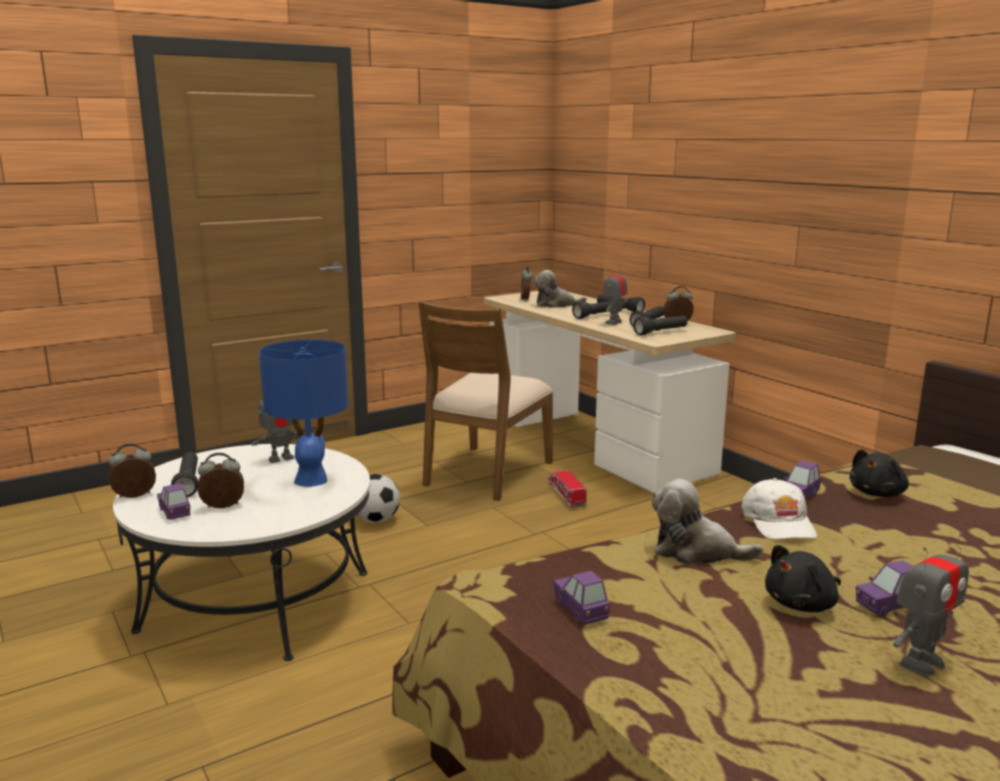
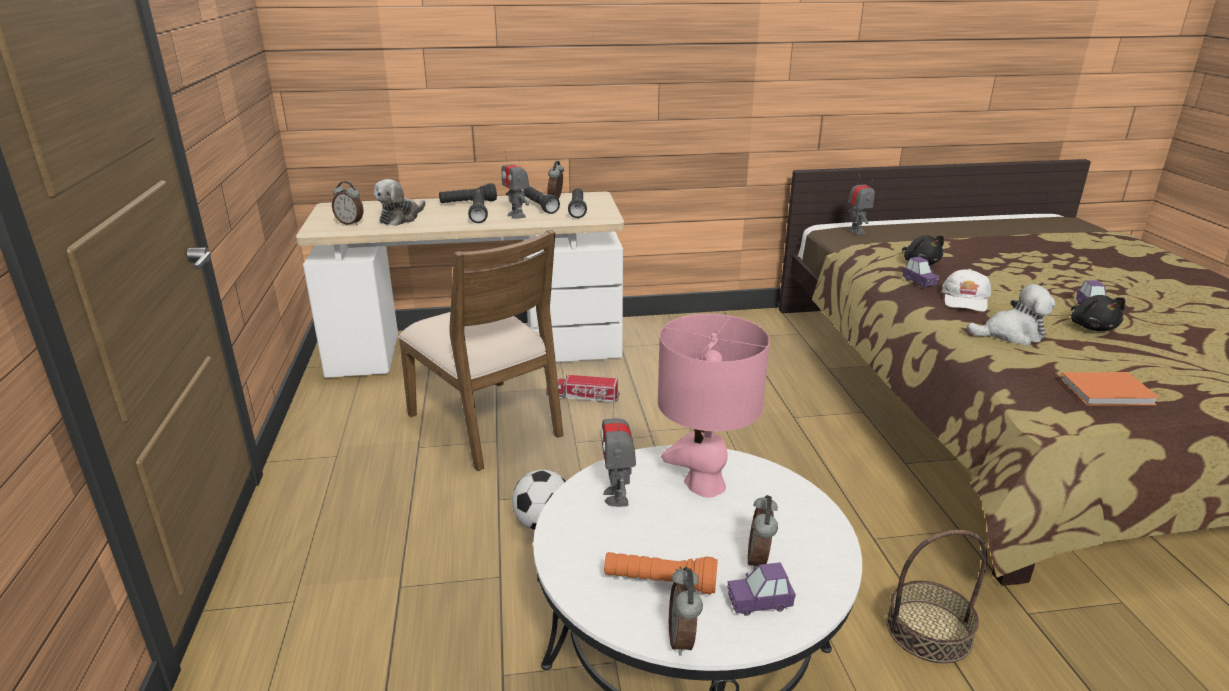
camera: 65 degrees left, 10 degrees up
black flashlight [171,452,198,497] -> orange flashlight [604,552,718,595]
blue table lamp [259,339,349,487] -> pink table lamp [658,314,770,498]
purple toy car [553,571,610,625] -> orange book [1060,372,1159,405]
plush toy [652,479,763,565] -> plush toy turned 135 degrees counterclockwise [967,284,1056,346]
white cap [741,478,817,540] -> white cap turned 90 degrees clockwise [942,269,991,311]
toy robot [893,532,969,676] -> toy robot moved to [848,174,875,235]
none -> basket [886,530,987,664]

